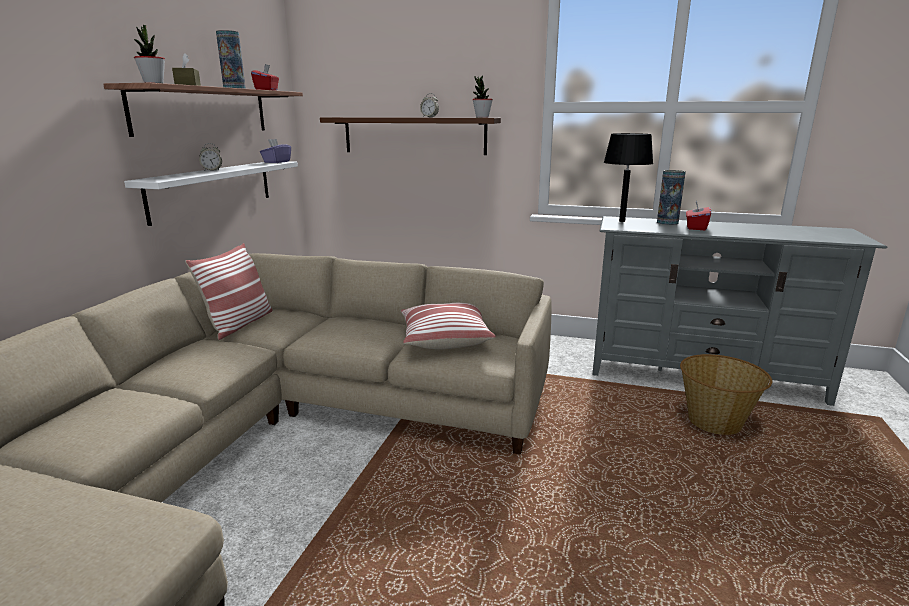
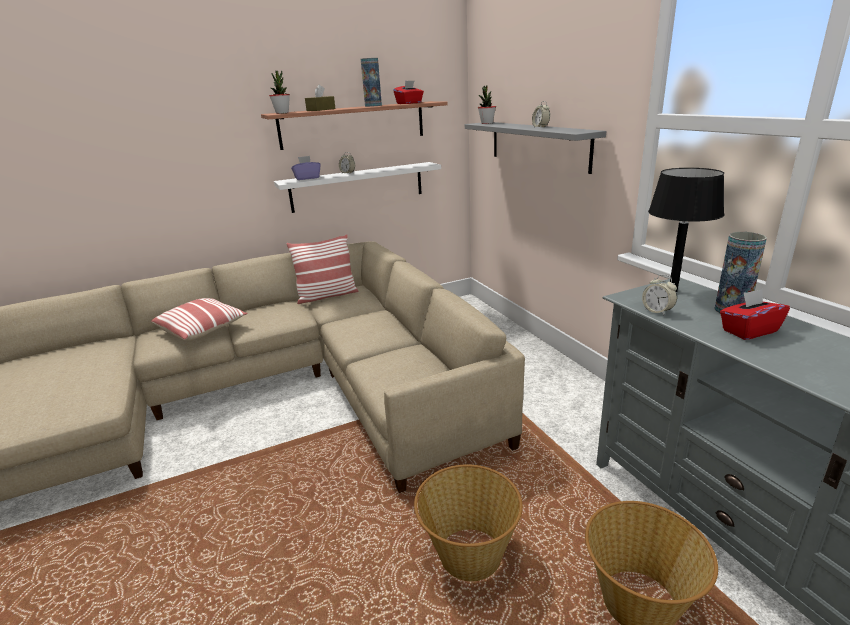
camera: 50 degrees right, 5 degrees up
purple tissue box [260,139,291,163] -> purple tissue box moved to [291,156,321,180]
brown shelf [320,117,501,155] -> grey shelf [465,122,606,174]
pillow [401,303,496,349] -> pillow moved to [151,298,248,341]
potted plant [473,76,493,118] -> potted plant moved to [478,85,496,124]
none -> basket [414,464,523,581]
none -> alarm clock [642,275,677,316]

